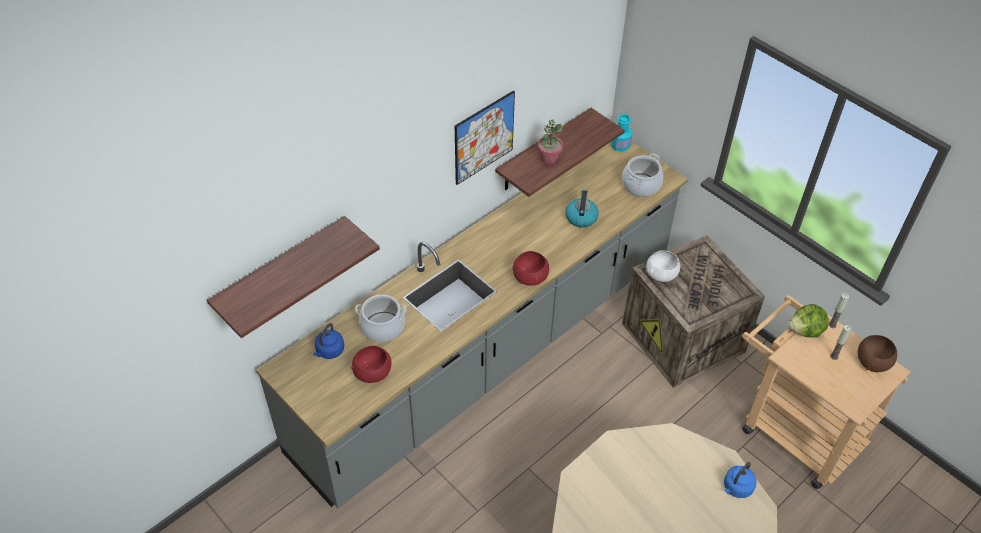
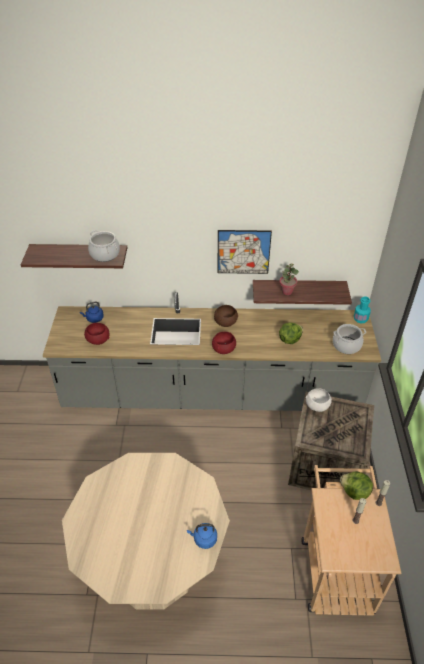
camera: 45 degrees right, 5 degrees down
cooking pot [355,294,407,342] -> cooking pot moved to [88,230,120,262]
kettle [565,190,599,228] -> lettuce [279,322,303,344]
brown bowl [858,335,897,372] -> brown bowl moved to [214,305,238,327]

